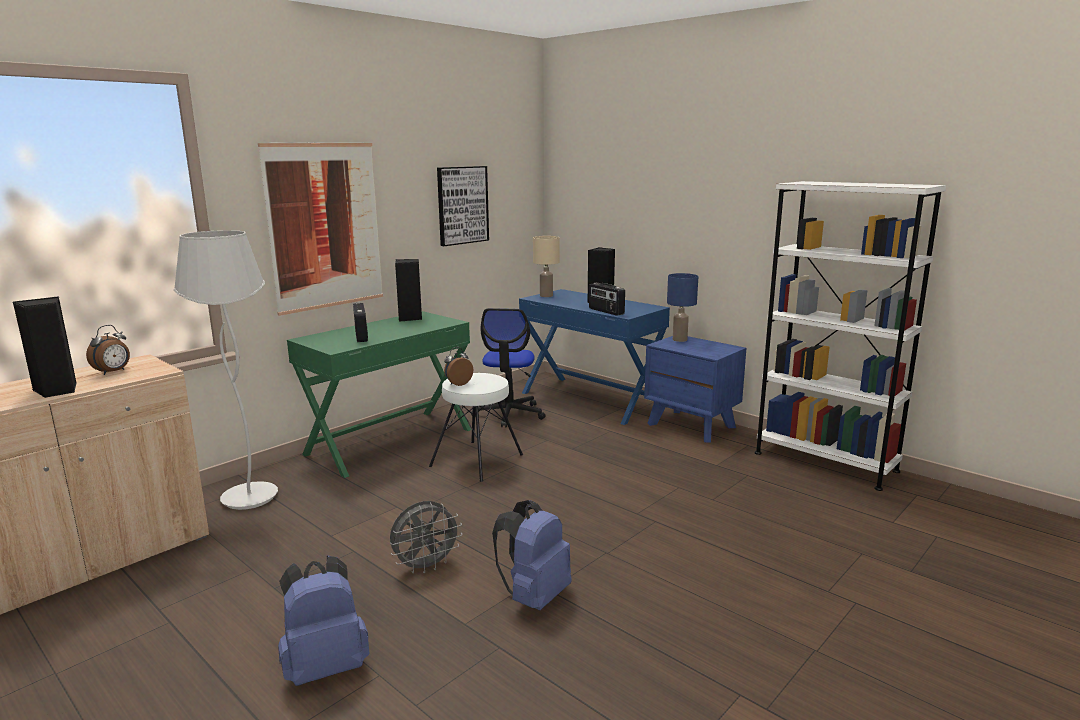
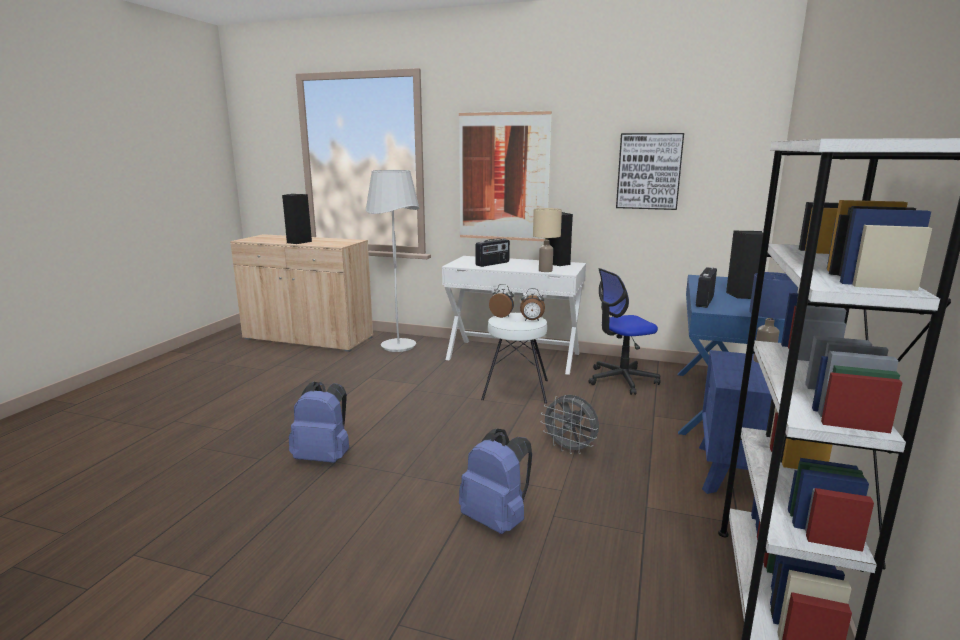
camera: 65 degrees right, 0 degrees up
alarm clock [86,325,130,375] -> alarm clock moved to [520,288,545,321]
blue backpack [278,555,370,686] -> blue backpack moved to [459,429,532,534]
green desk [287,311,471,478] -> white desk [442,256,586,375]
grey fan [390,501,463,574] -> grey fan moved to [541,395,599,454]
beige table lamp [533,236,560,297] -> beige table lamp moved to [533,208,562,272]

